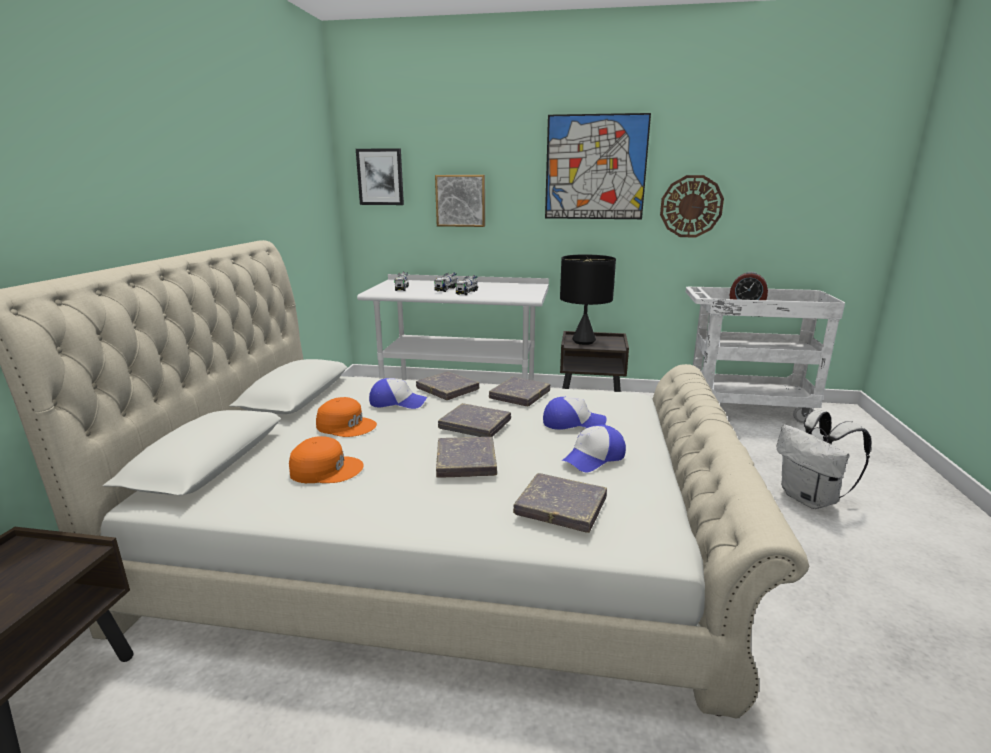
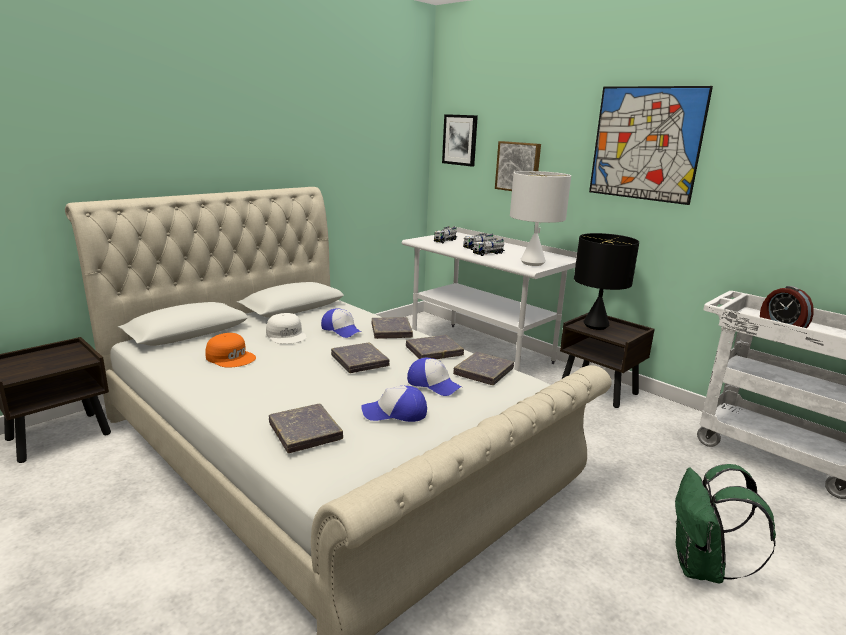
camera: 35 degrees right, 0 degrees up
orange cap [316,397,377,437] -> white cap [266,313,307,344]
grey book [436,437,497,478] -> grey book moved to [453,352,514,385]
wall clock [660,175,724,237] -> none
white backpack [777,410,871,509] -> green backpack [675,464,776,584]
none -> white table lamp [510,171,571,266]

